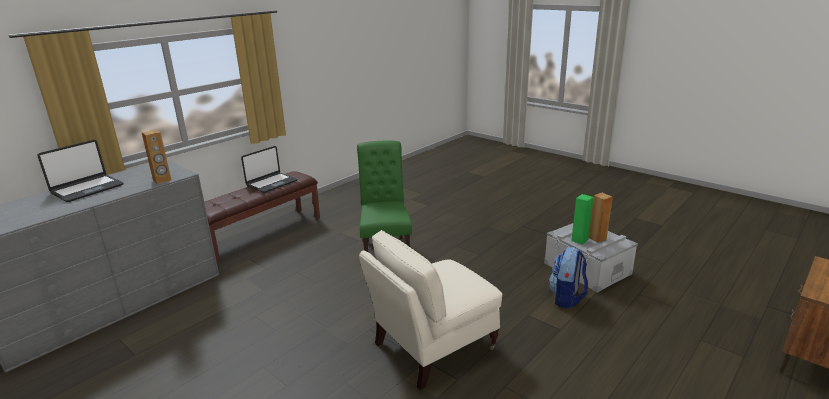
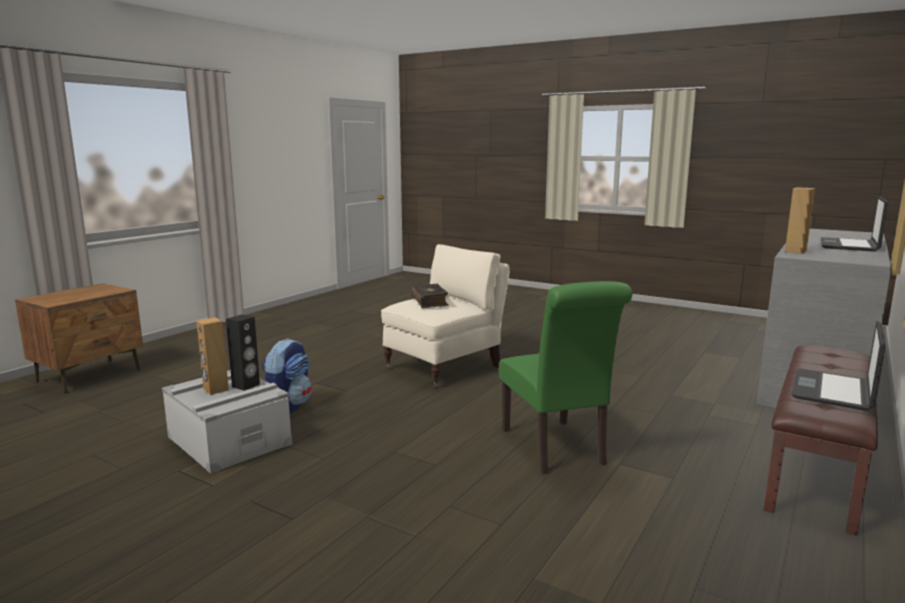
camera: 170 degrees right, 10 degrees down
green speaker [571,194,594,245] -> black speaker [226,314,260,391]
none -> book [411,284,449,308]

